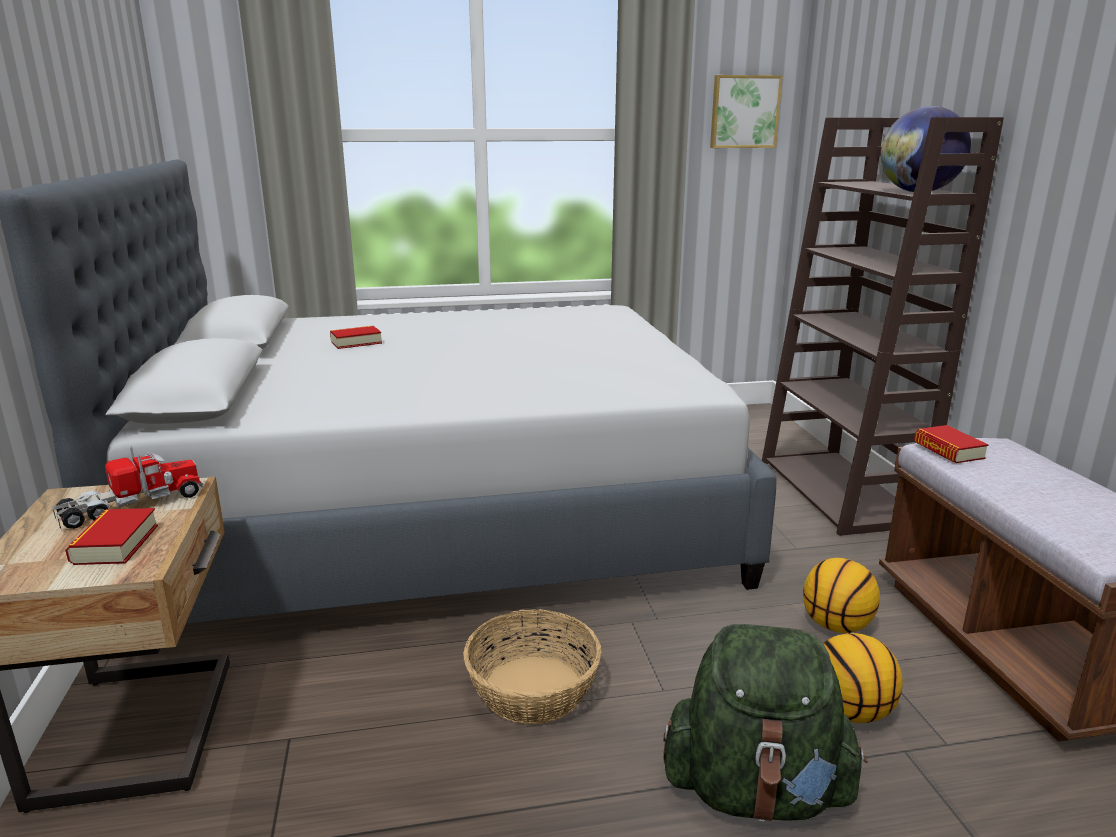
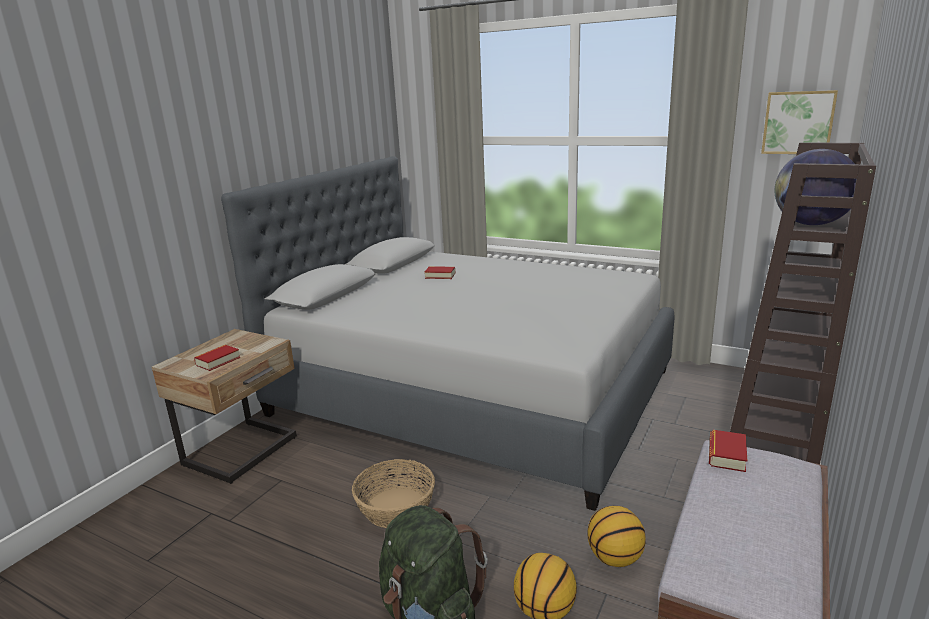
camera: 40 degrees right, 0 degrees up
toy truck [51,446,204,531] -> none

